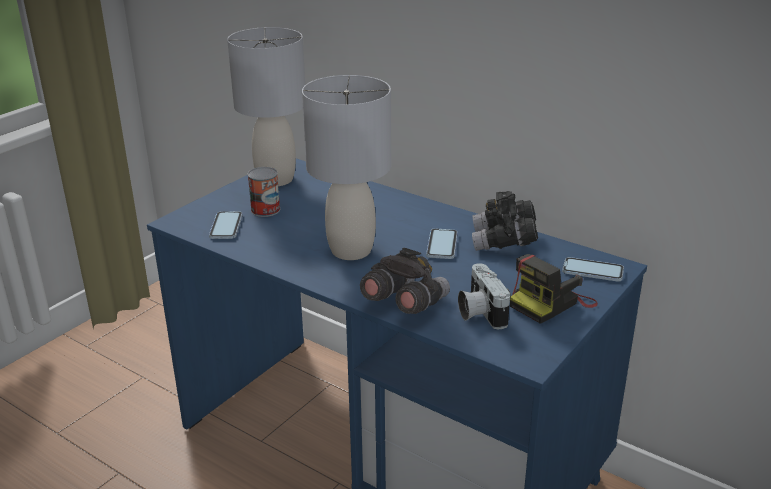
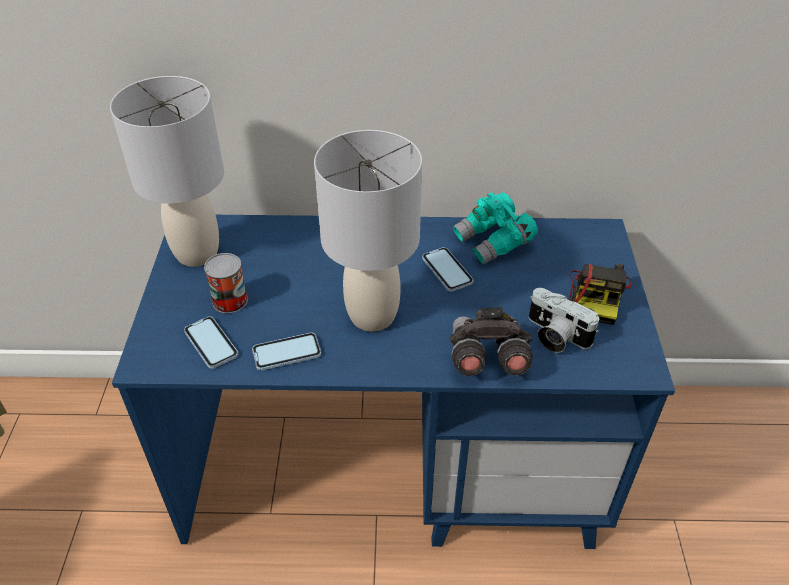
camera: 35 degrees left, 15 degrees up
black binoculars [472,191,538,251] -> turquoise binoculars [453,193,538,264]
phone [562,257,624,282] -> phone moved to [252,332,321,370]

